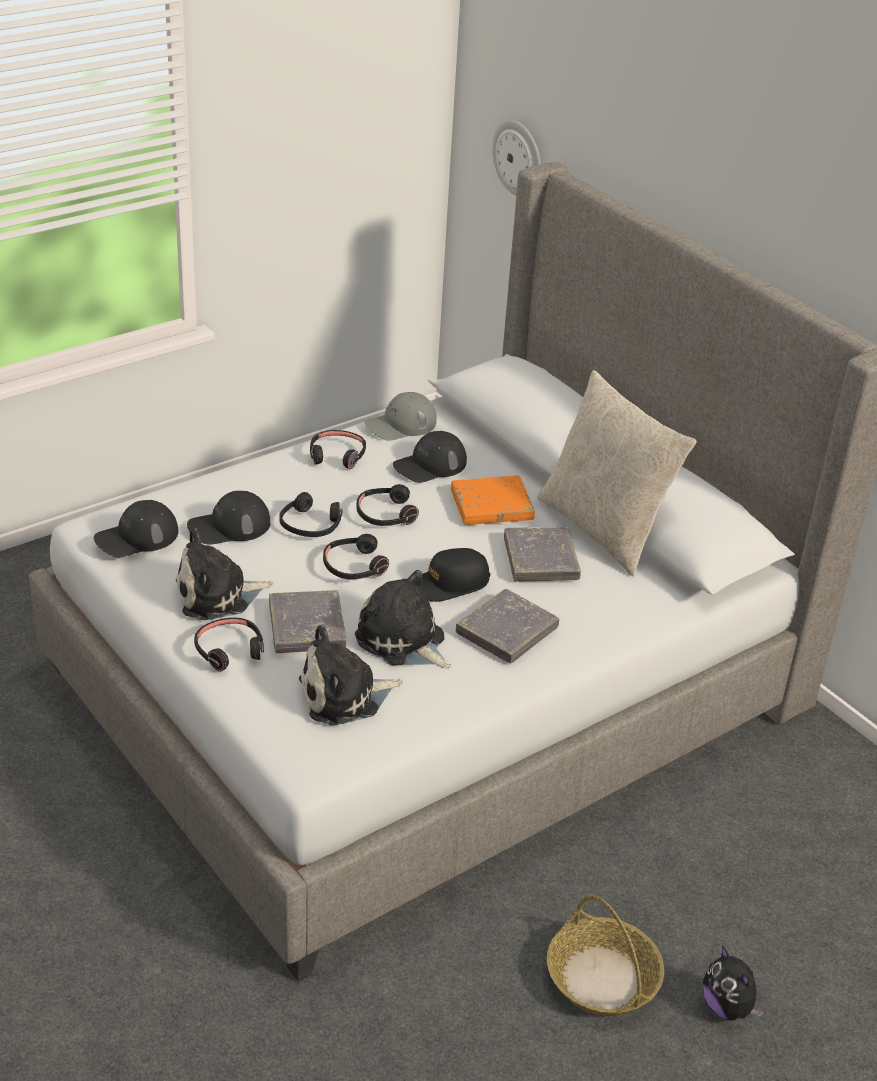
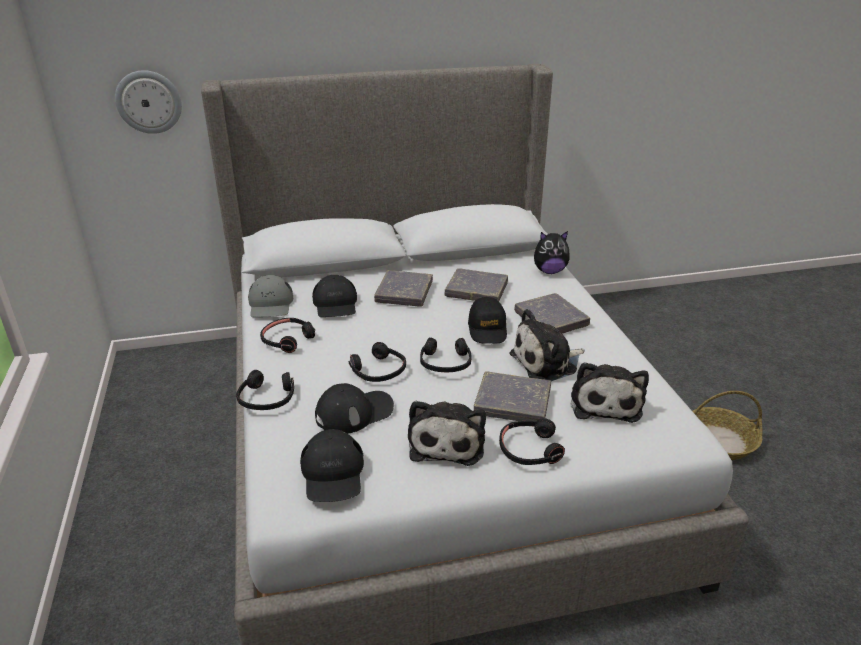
camera: 65 degrees left, 5 degrees down
black cap [187,491,270,545] -> black cap turned 120 degrees counterclockwise [315,383,394,434]
black headphones [356,484,419,526] -> black headphones moved to [236,370,294,410]
orange book [451,475,535,525] -> grey book [374,270,433,307]
beige pillow [537,370,697,576] -> none
plush toy [703,945,764,1021] -> plush toy moved to [534,231,570,274]

